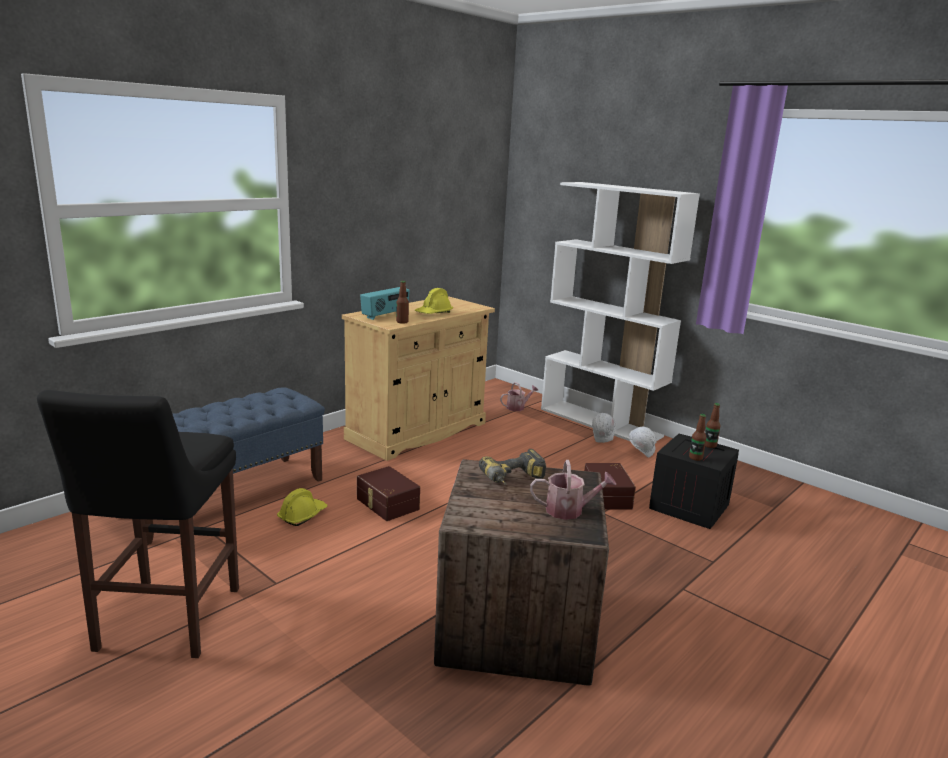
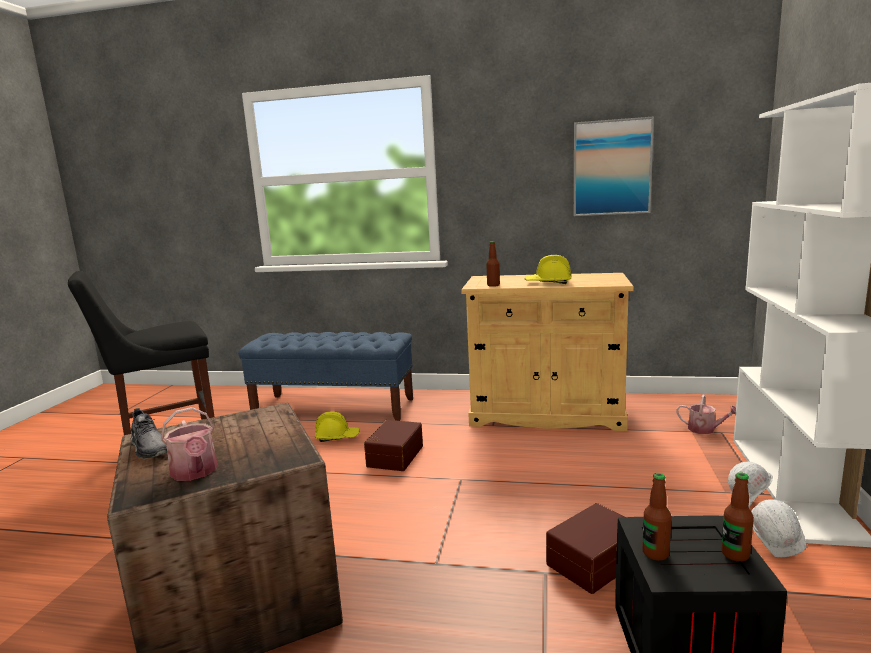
camera: 60 degrees right, 5 degrees down
radio [360,287,410,320] -> none
power drill [479,449,546,485] -> none
none -> grey shoe [131,408,167,459]
none -> picture [574,116,654,216]

